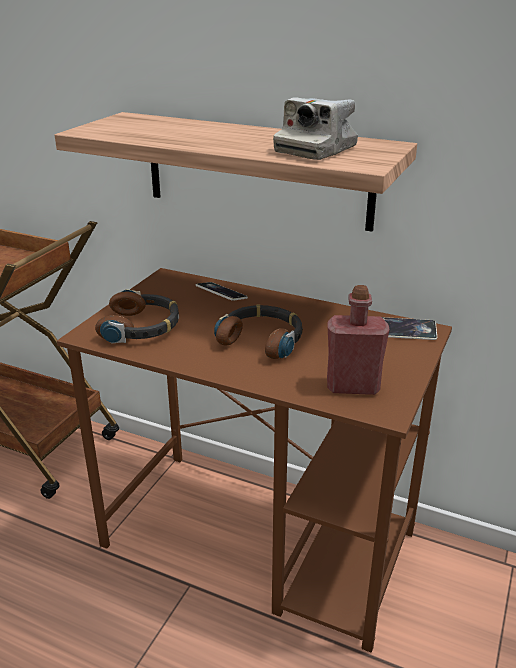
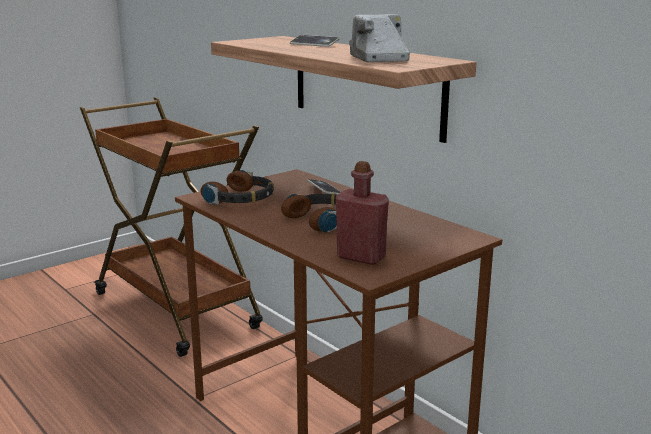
camera: 25 degrees right, 10 degrees down
camera [273,97,358,160] -> camera turned 105 degrees clockwise [349,14,410,62]
phone [382,317,437,340] -> phone moved to [290,35,339,47]

